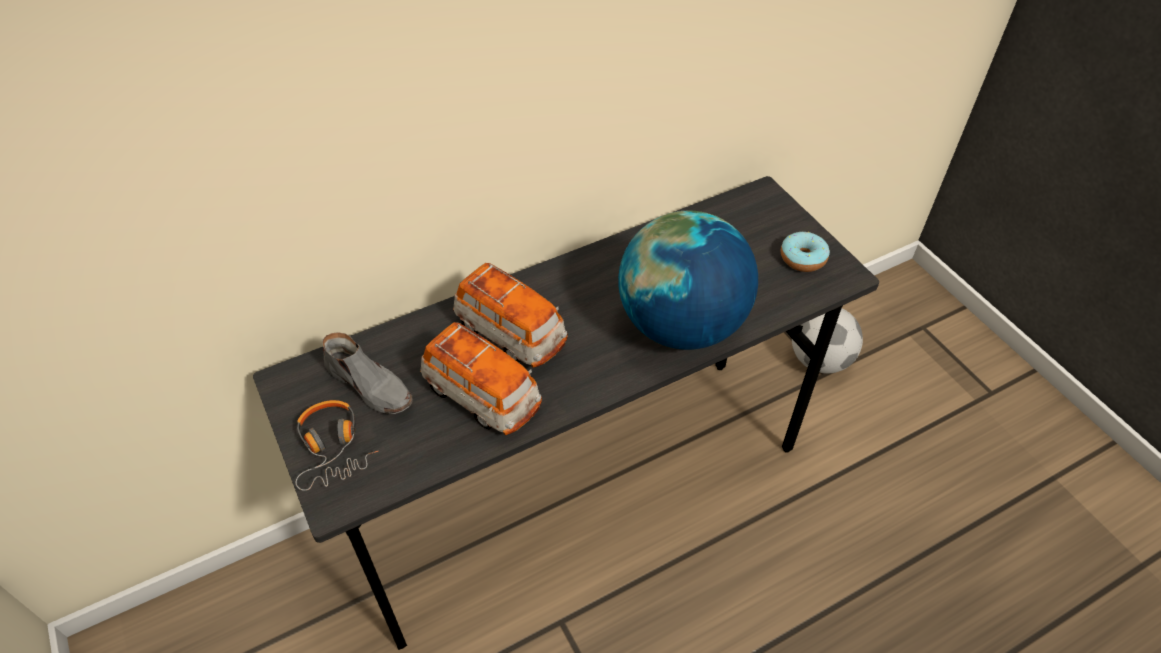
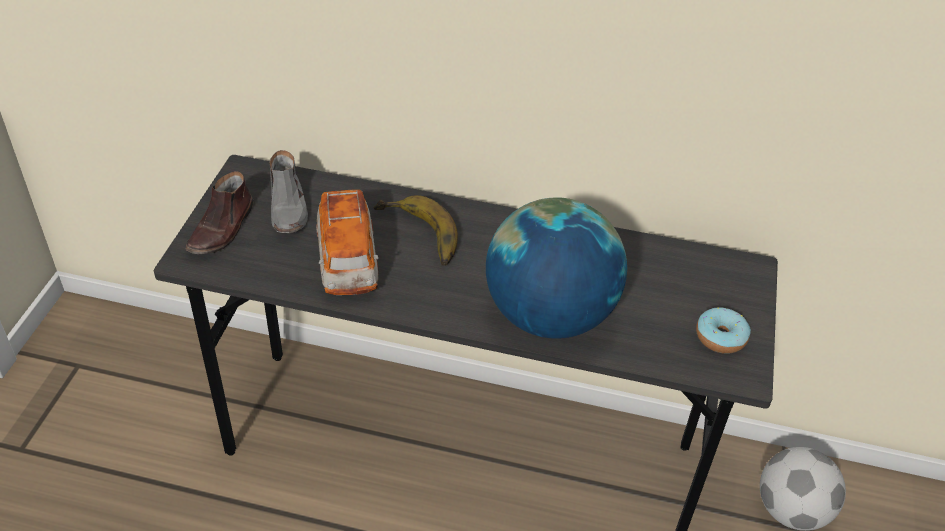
camera: 40 degrees right, 5 degrees down
headphones [296,400,378,491] -> brown shoe [185,171,254,254]
toy car [453,263,568,368] -> banana [374,195,458,266]

